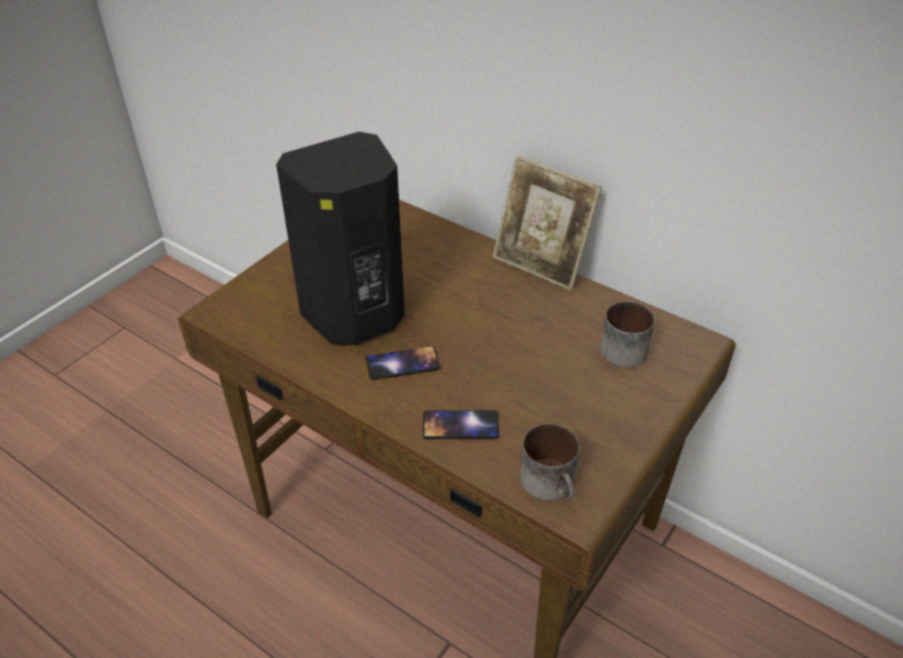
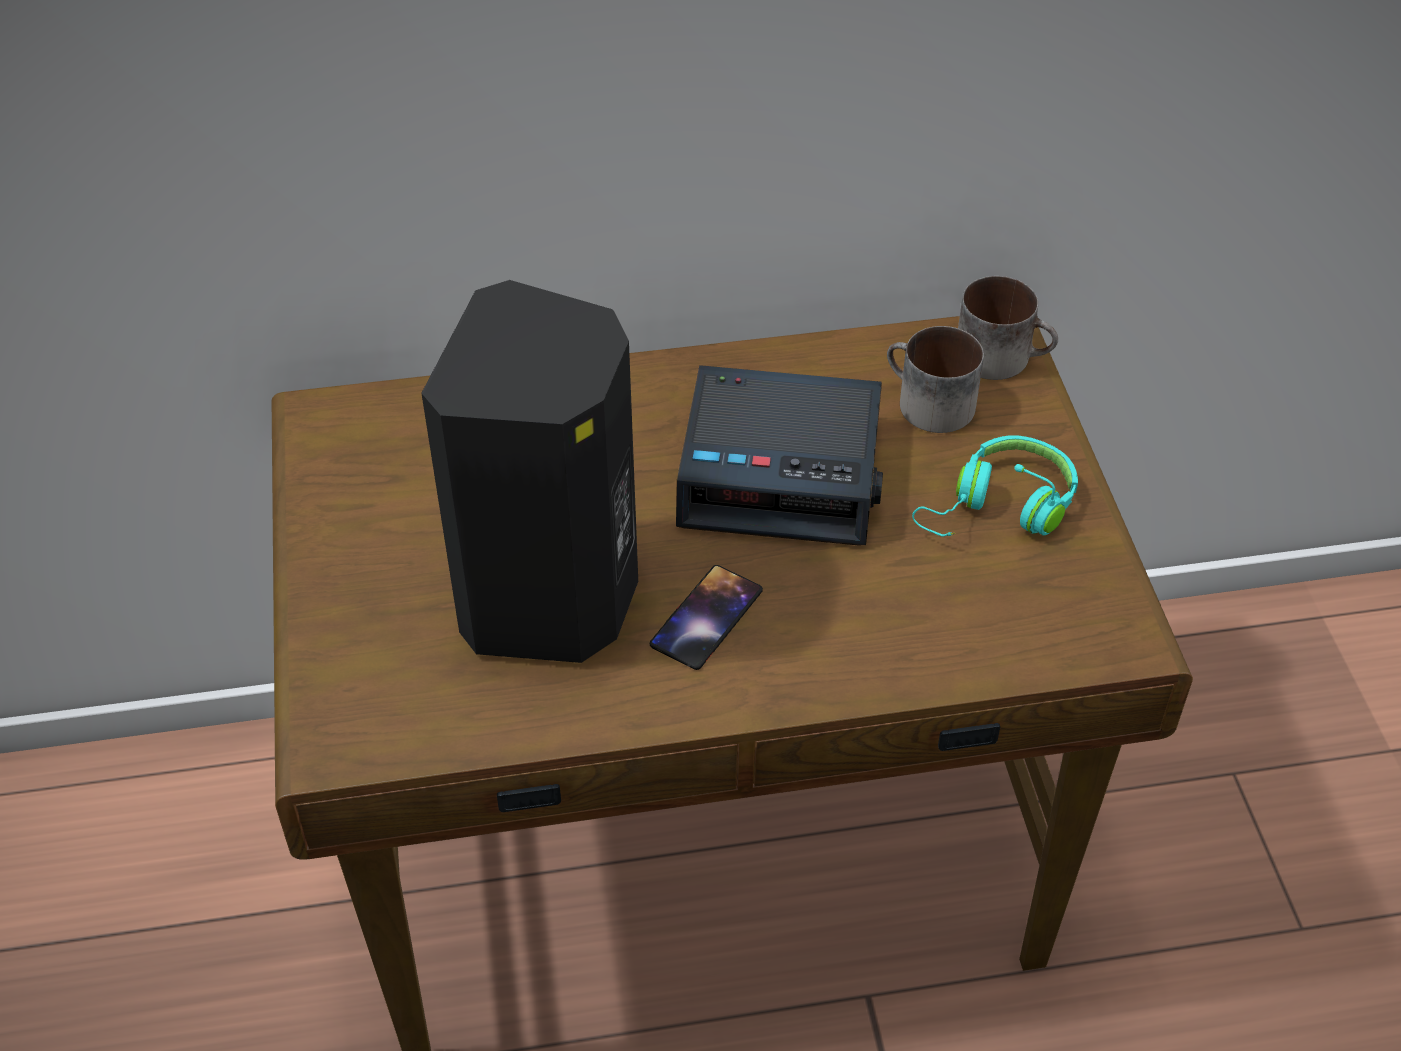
camera: 45 degrees left, 5 degrees up
phone [423,410,499,439] -> none
picture frame [493,155,602,291] -> none
mug [520,423,579,501] -> mug moved to [958,276,1058,380]
none -> alarm clock [676,365,883,545]
none -> turquoise headphones [912,435,1078,537]

